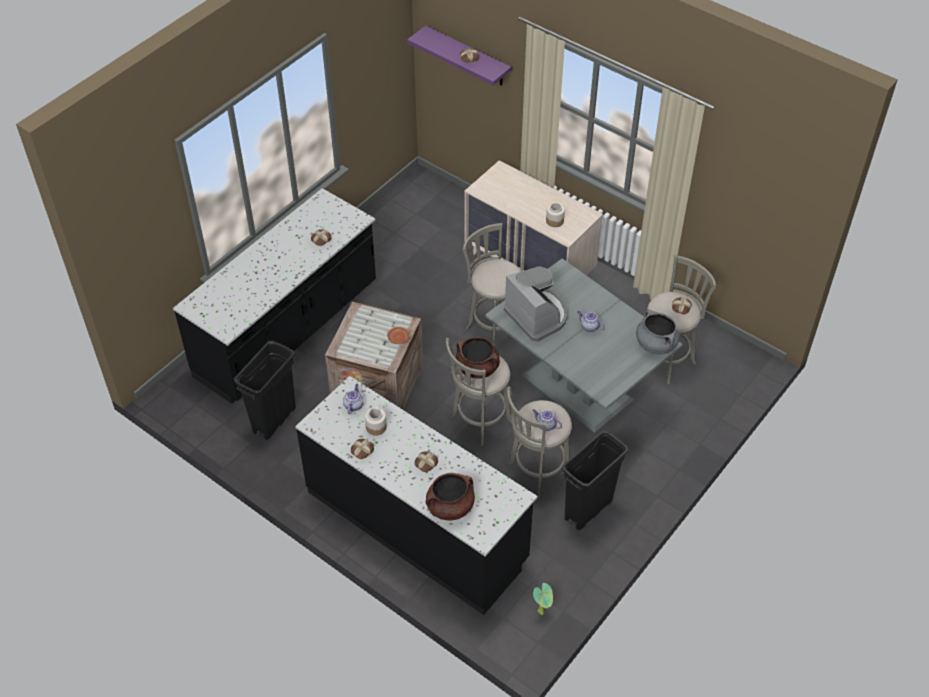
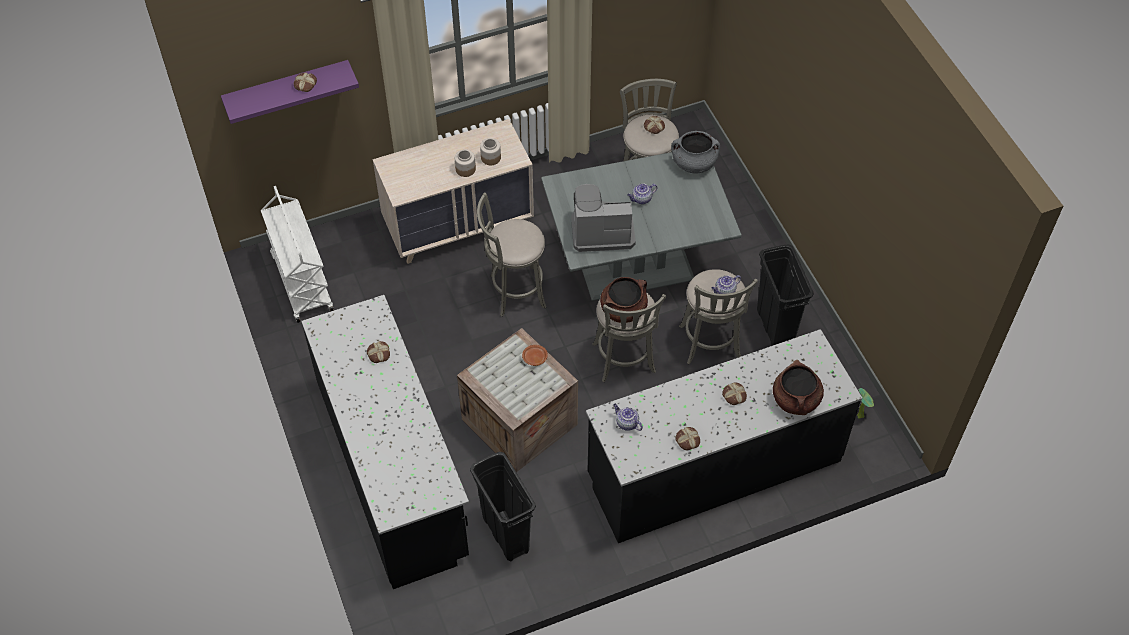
camera: 60 degrees left, 5 degrees up
jar [365,407,387,436] -> jar moved to [455,149,476,177]
none -> white cart [261,186,334,323]

